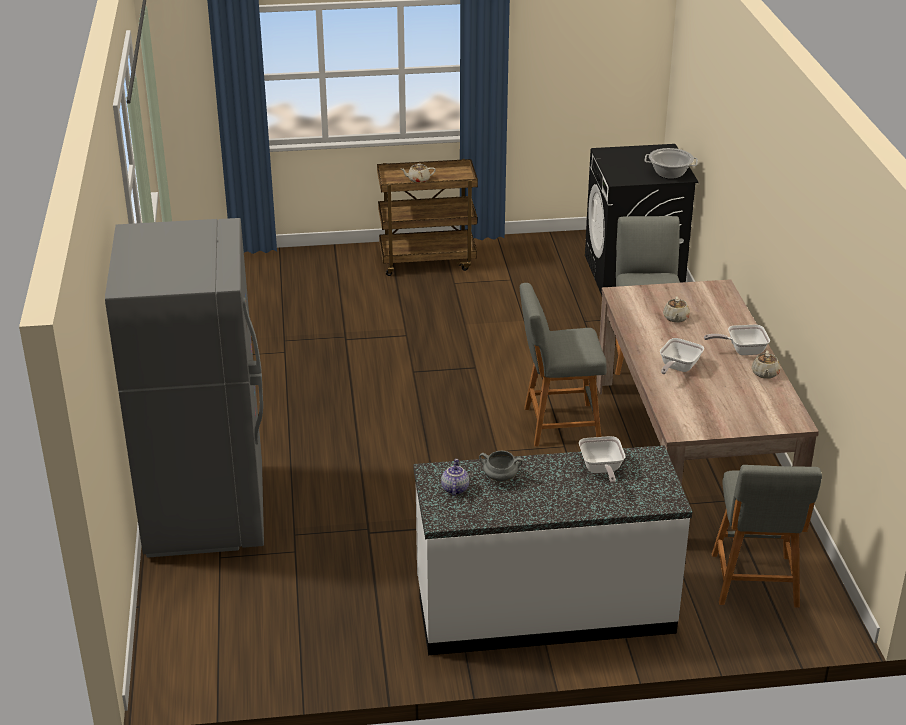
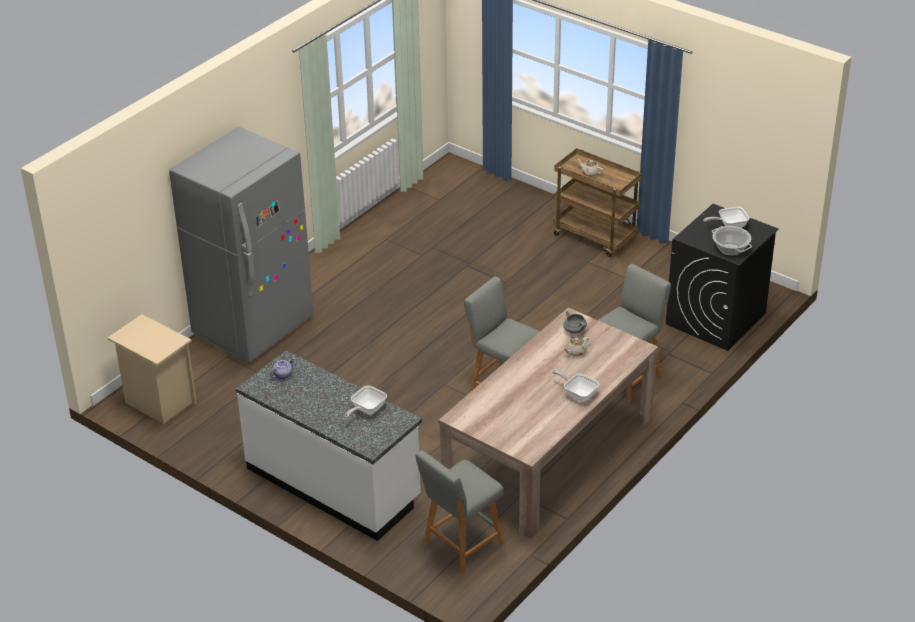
camera: 45 degrees right, 5 degrees up
grey cooking pot [479,451,523,482] -> grey cooking pot moved to [563,311,587,334]
frying pan [660,338,704,374] -> frying pan moved to [703,207,749,228]
beige teapot [752,350,780,379] -> none
none -> beige nightstand [108,314,197,424]

